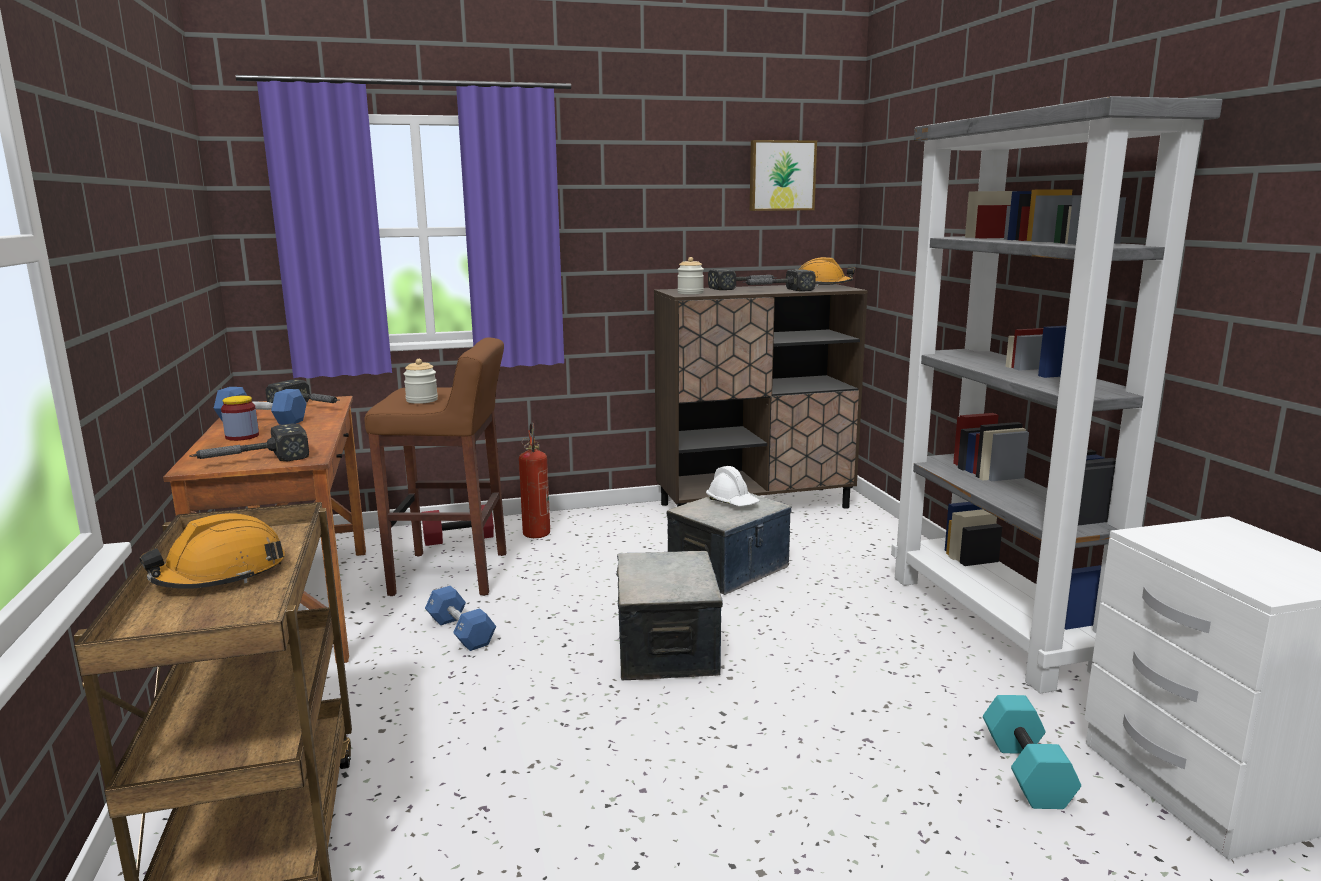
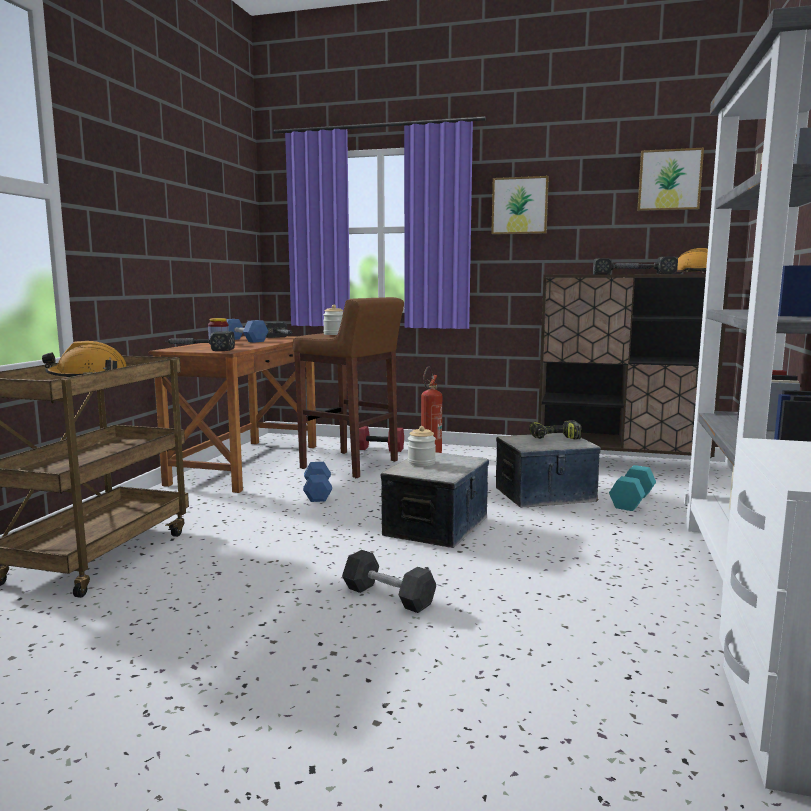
camera: 30 degrees right, 5 degrees down
jar [677,257,704,295] -> jar moved to [408,426,436,466]
white hard hat [706,466,760,506] -> power drill [529,420,582,439]
turquoise dumbbell [983,695,1081,809] -> turquoise dumbbell moved to [609,465,656,511]
none -> black dumbbell [342,550,436,613]
none -> picture [491,176,549,235]

